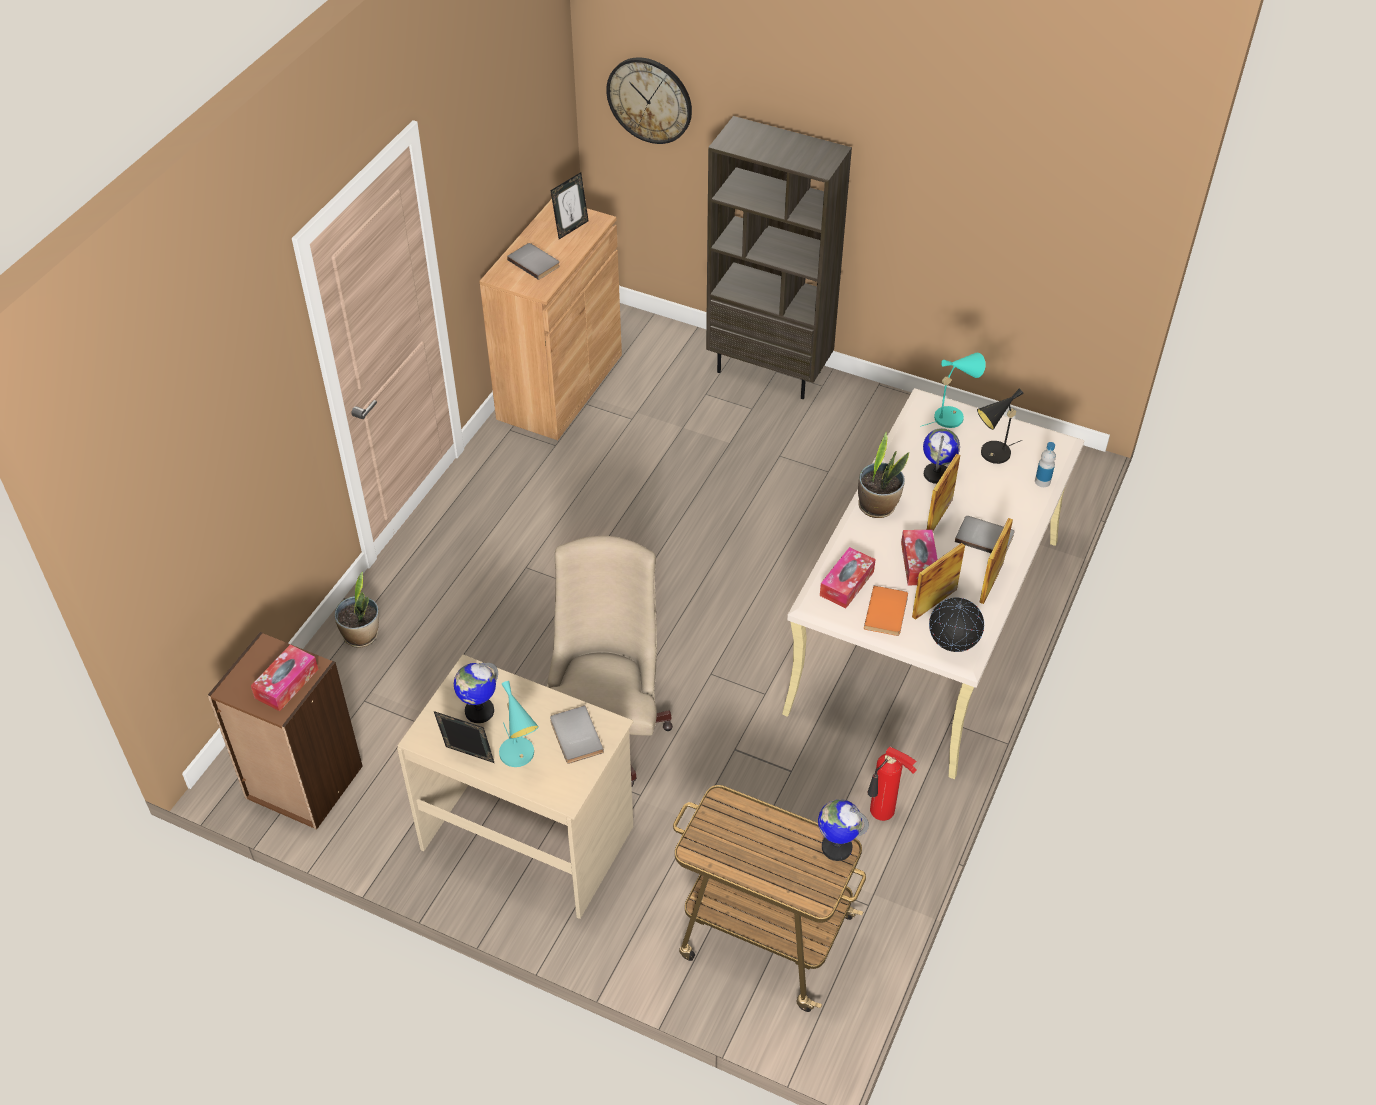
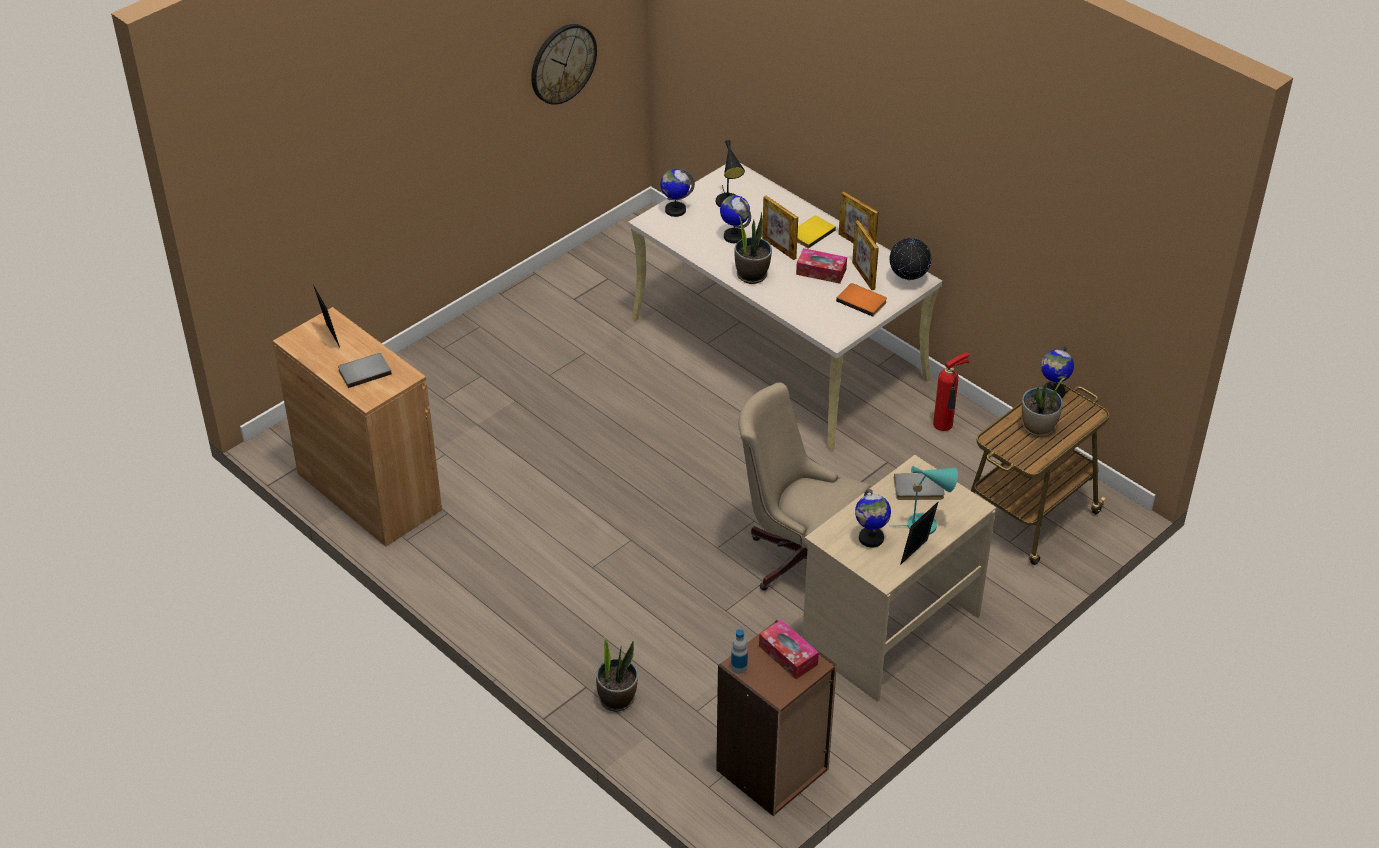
camera: 70 degrees left, 5 degrees down
wall clock [606,57,692,144] -> wall clock moved to [531,24,597,105]
brown bookcase [706,116,852,399] -> none
tissue box [820,547,876,608] -> none
turquoise table lamp [920,353,986,428] -> globe [660,169,695,217]
grey book [955,516,1015,555] -> yellow book [797,216,836,249]
bottle [1035,442,1056,487] -> bottle moved to [731,629,748,674]
none -> potted plant [1022,378,1065,436]

